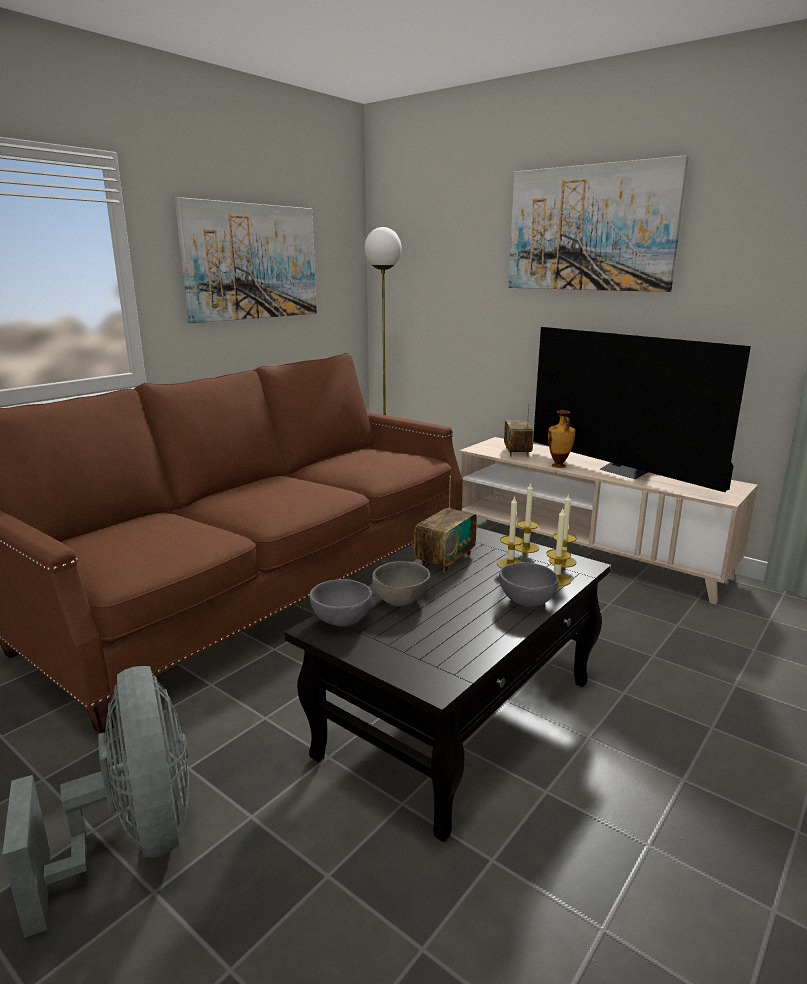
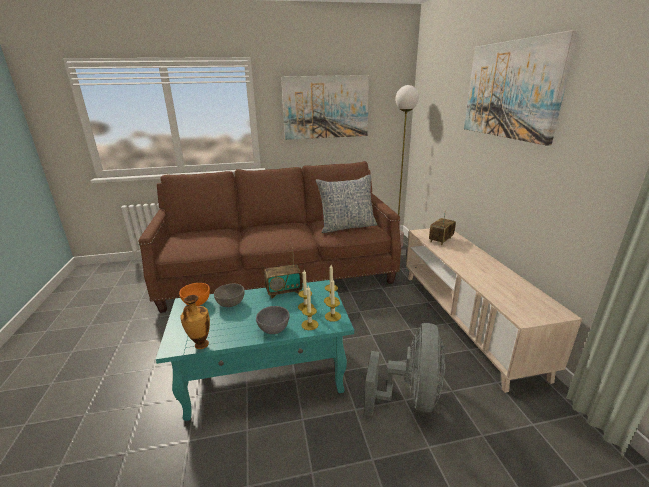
camera: 40 degrees right, 5 degrees up
grey fan [2,666,189,938] -> grey fan moved to [364,323,445,416]
black coffee table [284,527,611,842] -> turquoise coffee table [156,280,354,421]
grey bowl [309,579,372,626] -> orange bowl [179,283,210,306]
television [533,327,751,492] -> none
vase [548,410,575,468] -> vase moved to [180,295,210,349]
none -> pillow [316,174,377,233]

